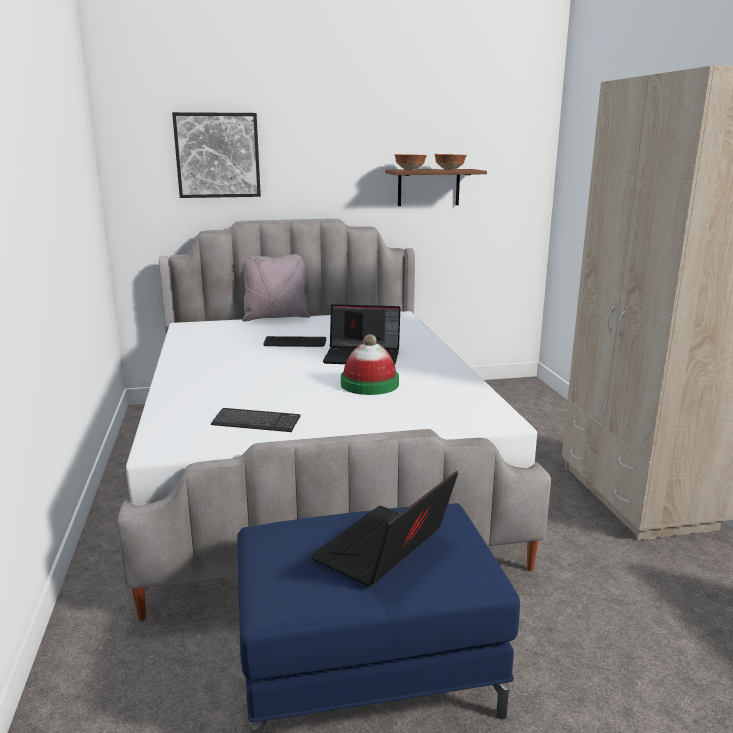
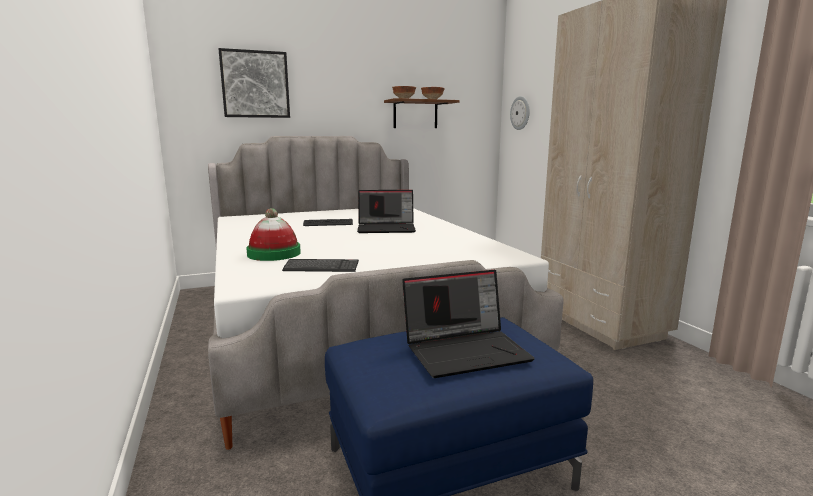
camera: 10 degrees left, 5 degrees down
purple pillow [242,254,310,322] -> none
laptop [309,471,458,586] -> laptop turned 135 degrees counterclockwise [402,270,535,378]
hat [341,334,399,395] -> hat moved to [247,208,301,261]
none -> wall clock [510,96,530,130]

